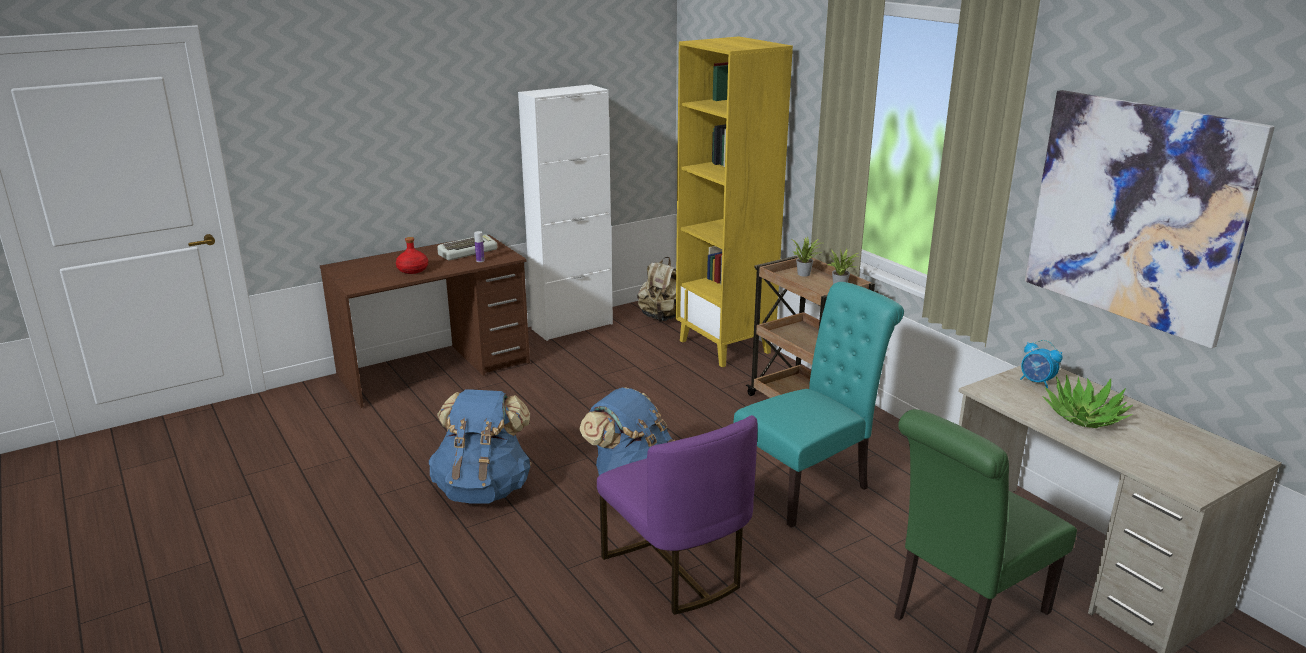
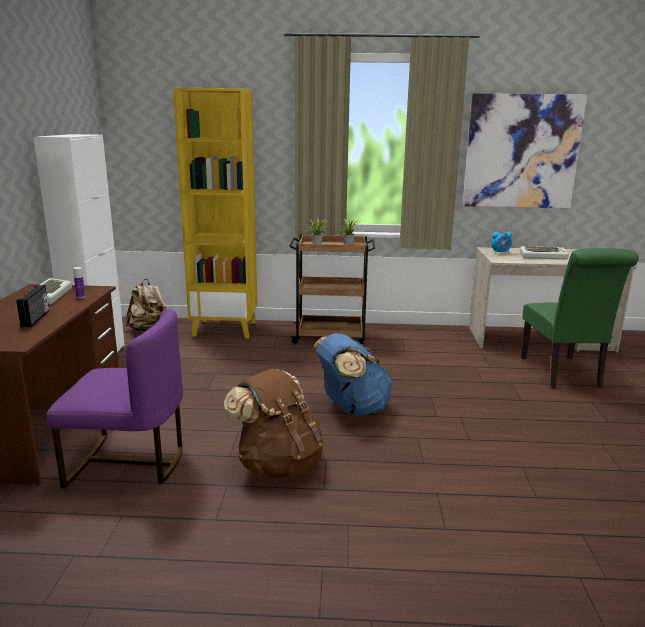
camera: 55 degrees left, 5 degrees down
red bottle [396,237,428,274] -> radio [16,285,49,327]
blue backpack [429,389,532,504] -> brown backpack [224,368,324,478]
purple chair [597,415,757,615] -> purple chair moved to [46,308,183,488]
turquoise chair [734,282,904,528] -> none
potted plant [1042,375,1133,428] -> keyboard [520,246,569,259]

